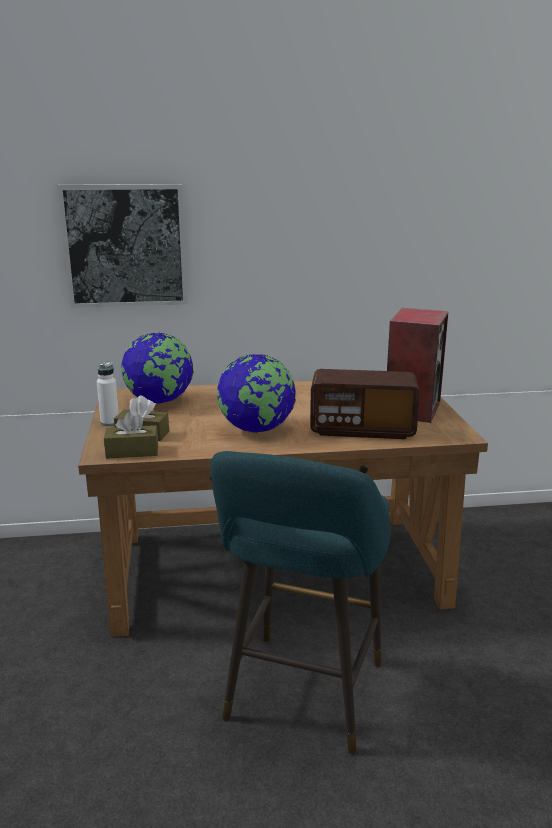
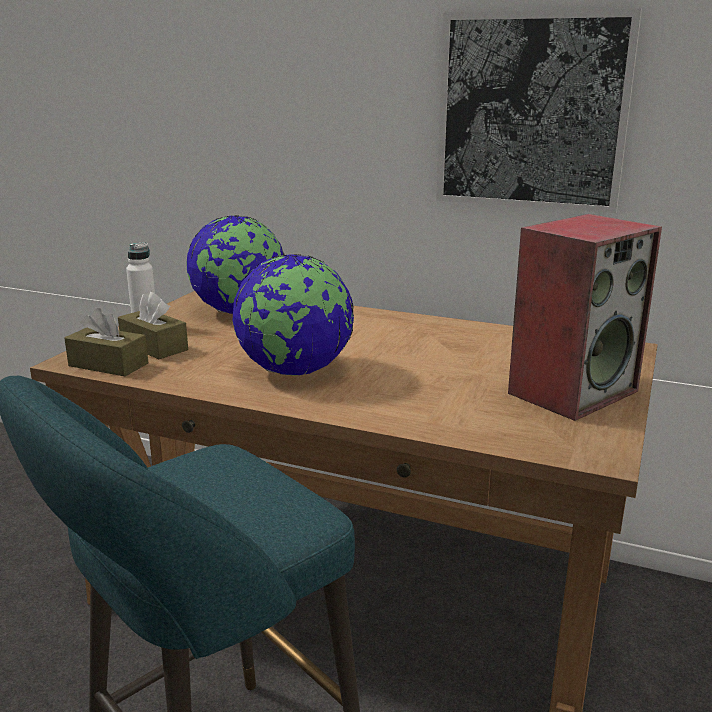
camera: 30 degrees right, 0 degrees up
picture [57,184,188,308] -> picture moved to [436,8,642,213]
radio [310,369,420,439] -> none

